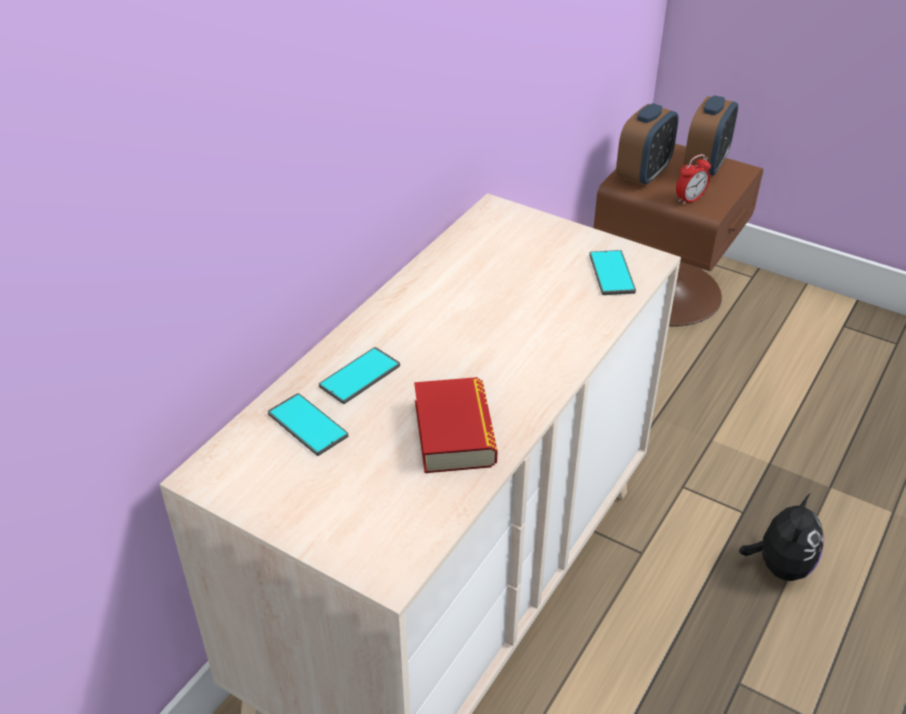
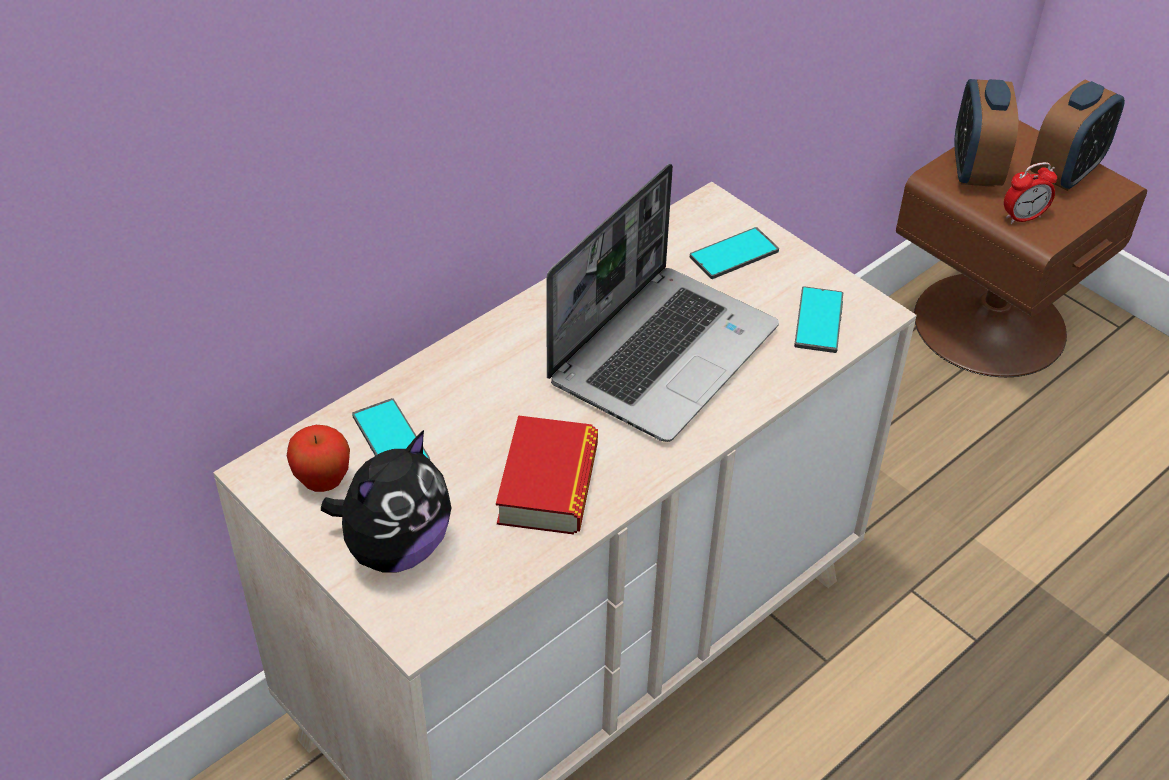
camera: 15 degrees right, 5 degrees up
phone [319,347,400,404] -> phone moved to [690,227,779,279]
alarm clock [616,103,679,186] -> alarm clock turned 135 degrees clockwise [954,79,1019,187]
plush toy [739,494,824,581] -> plush toy moved to [321,430,451,573]
none -> apple [287,425,350,492]
none -> laptop [546,163,779,442]

